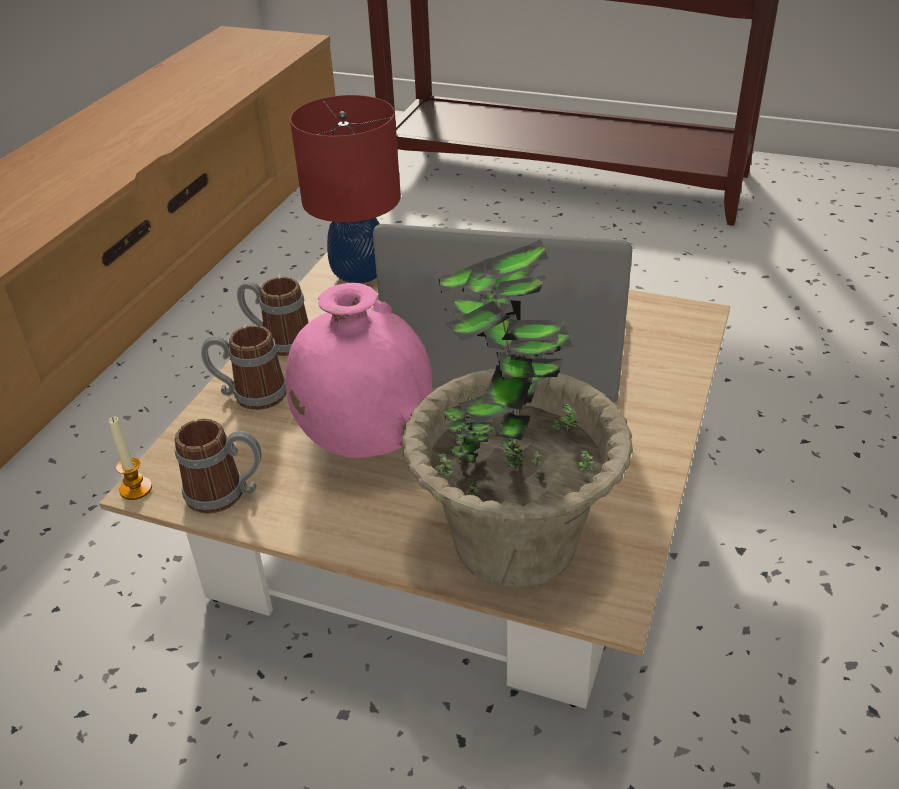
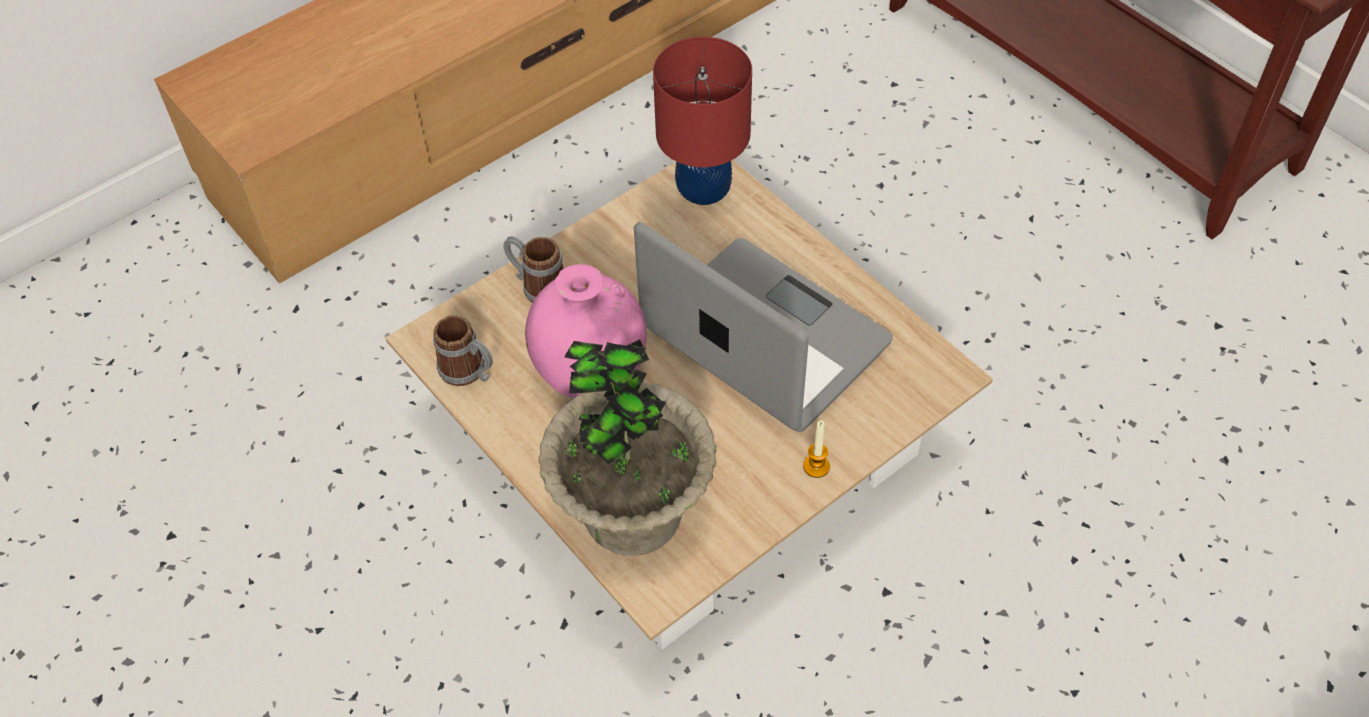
camera: 30 degrees right, 15 degrees up
candle [109,416,152,500] -> candle moved to [803,420,830,478]
mug [237,277,309,356] -> none

